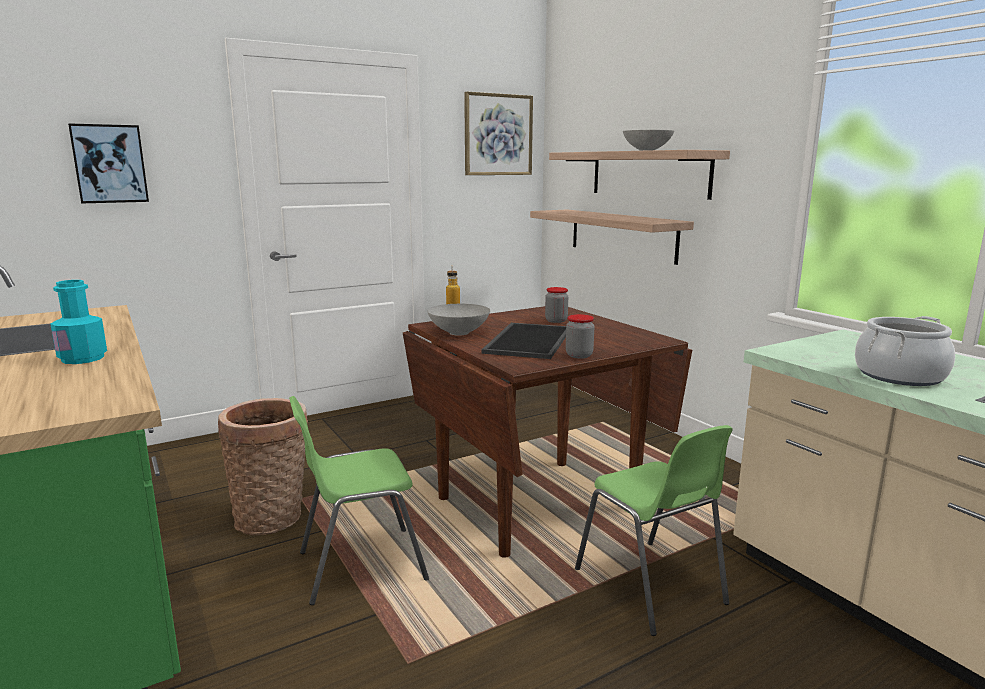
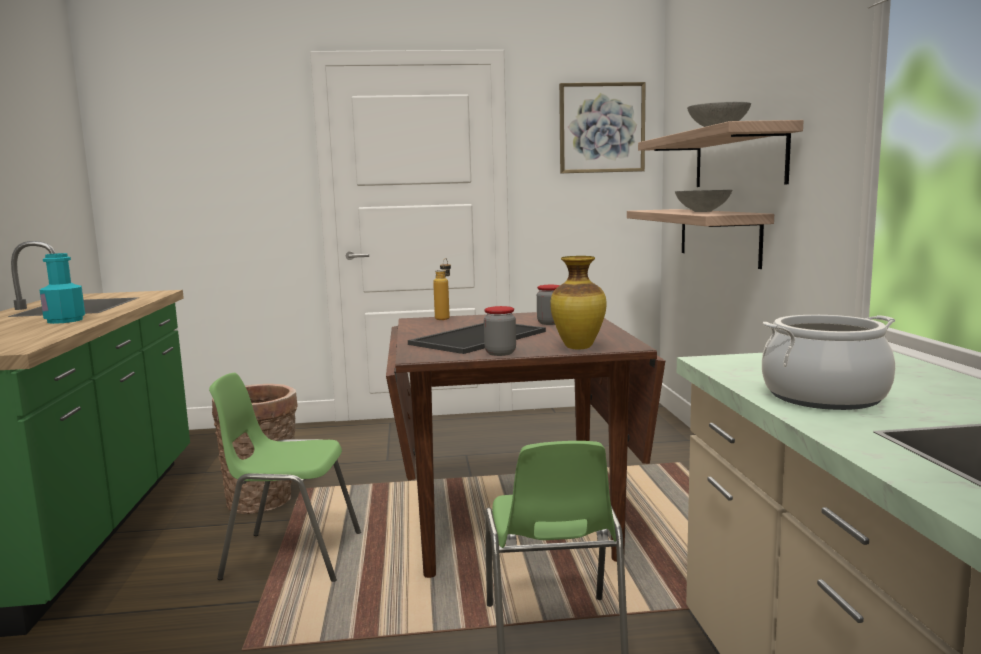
camera: 25 degrees right, 5 degrees down
picture [68,123,149,203] -> none
grey bowl [427,304,490,336] -> grey bowl moved to [675,190,732,212]
none -> vase [550,256,606,350]

